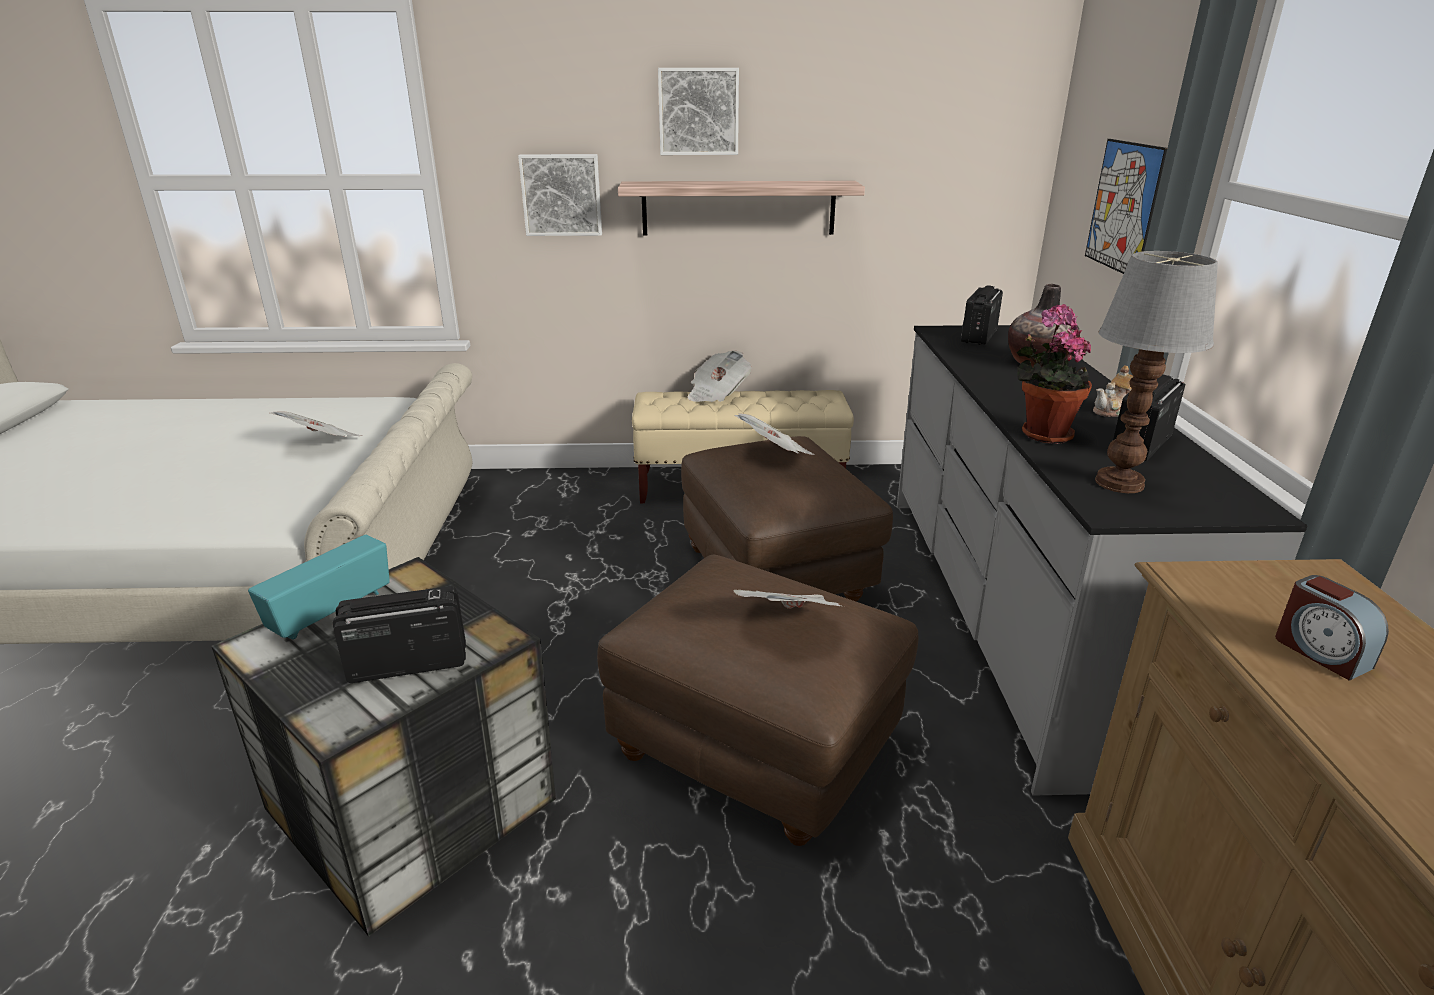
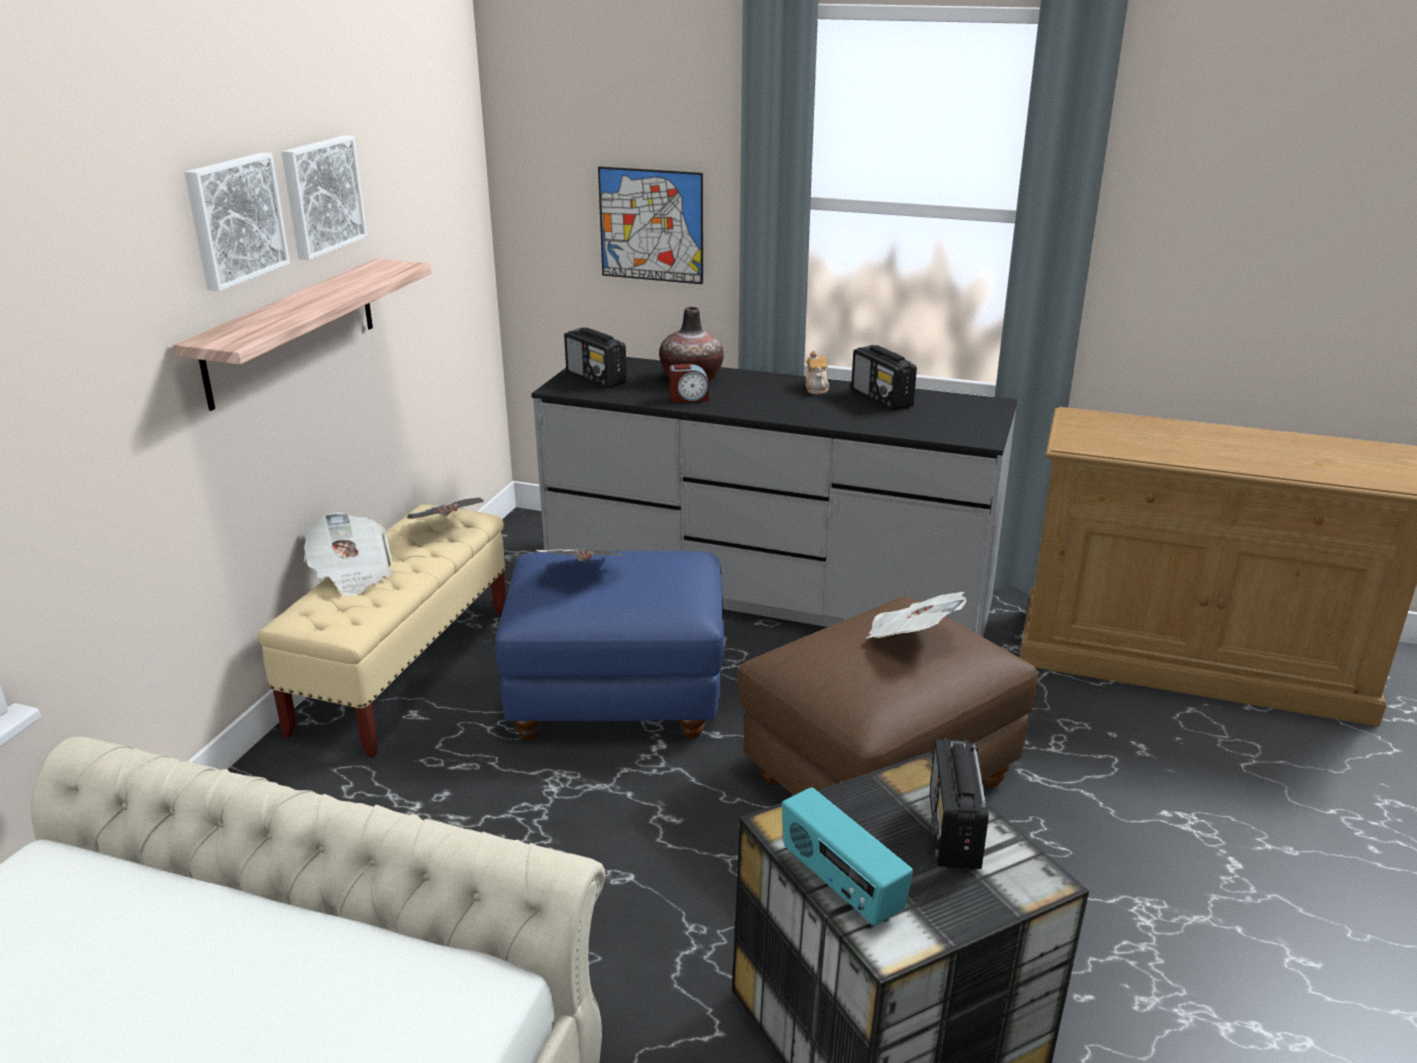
camera: 70 degrees left, 0 degrees up
newspaper [270,411,363,437] -> newspaper moved to [407,498,484,519]
picture [518,154,602,236] -> picture moved to [282,135,367,260]
brown ottoman [681,436,893,601] -> blue ottoman [495,551,724,740]
potted plant [1017,304,1092,444] -> none
table lamp [1095,251,1218,493] -> none
alarm clock [1275,575,1389,681] -> alarm clock moved to [670,364,709,403]

